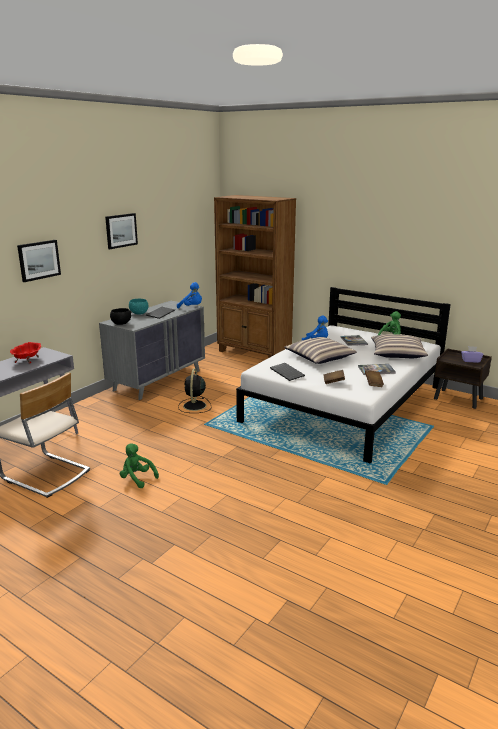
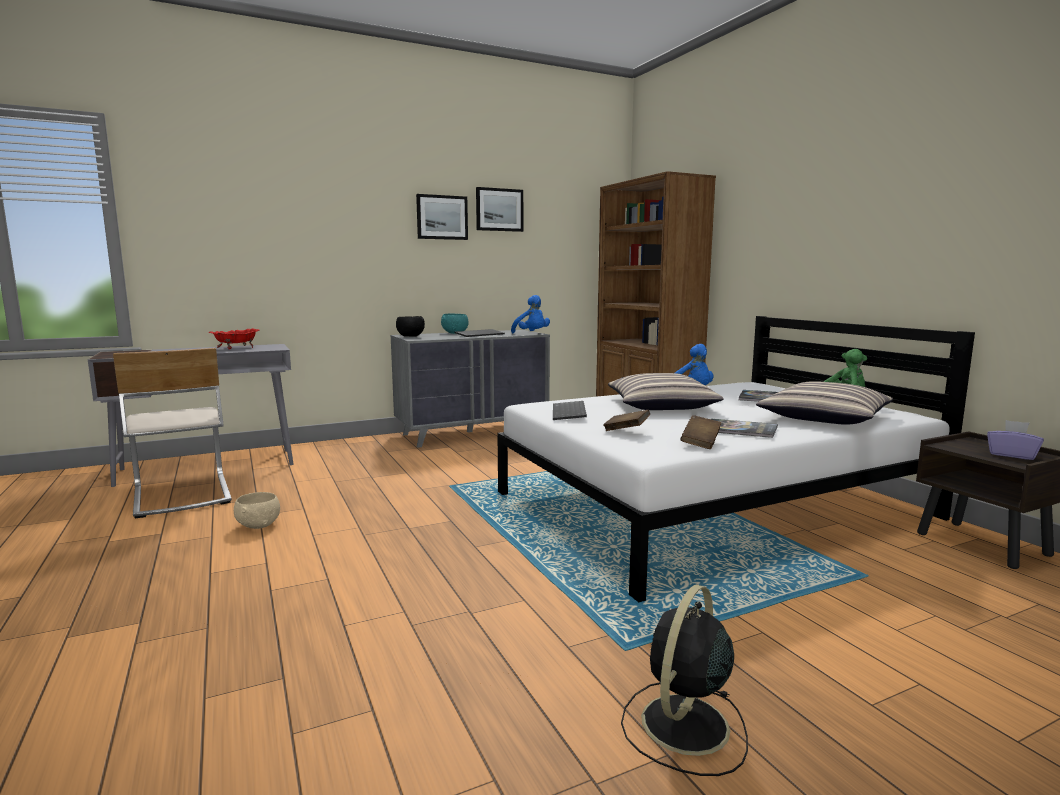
camera: 30 degrees right, 10 degrees down
picture [17,240,61,282] -> picture moved to [476,187,523,232]
green plush toy [120,443,159,488] -> beige bowl [234,492,280,529]
black fan [178,368,212,413] -> black fan moved to [621,585,748,776]

